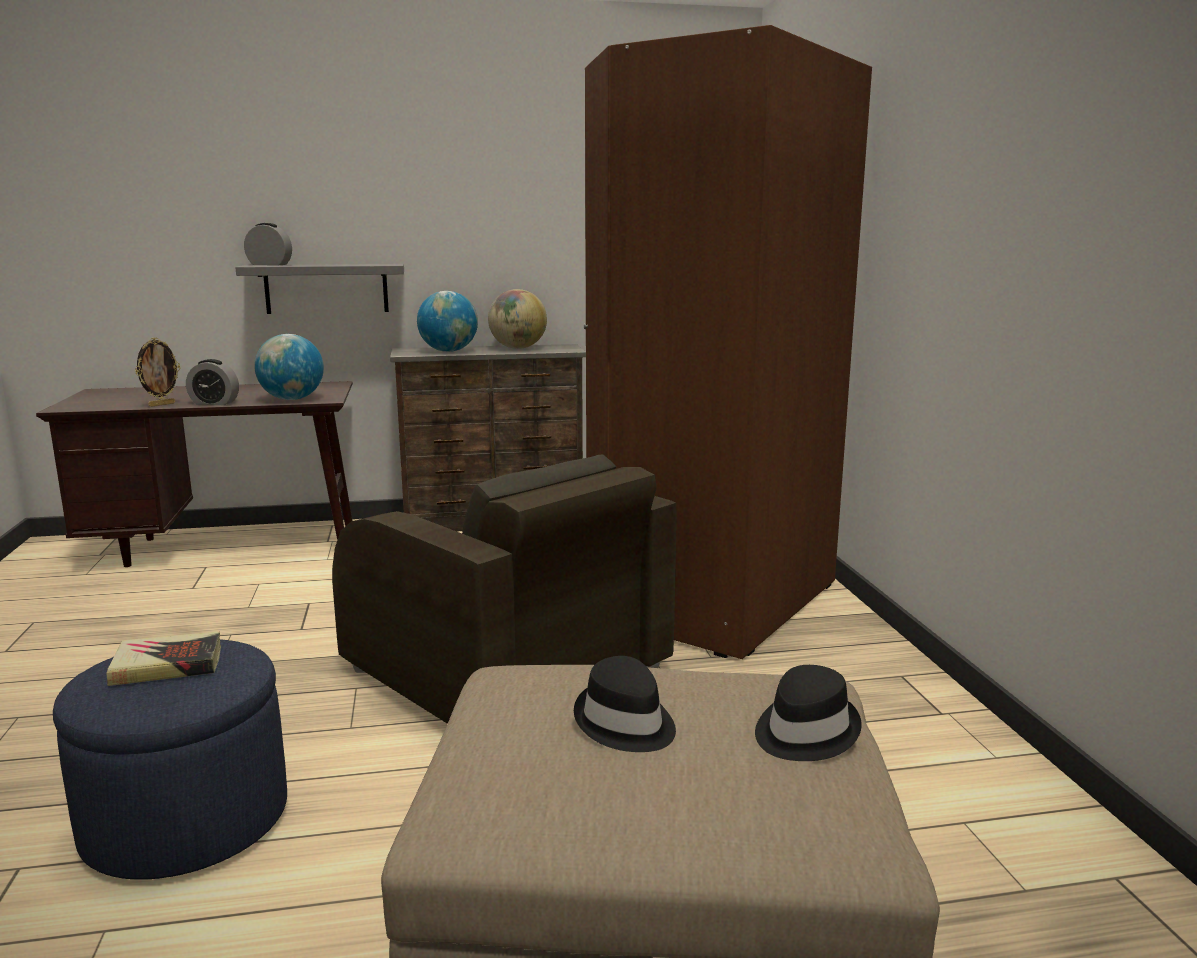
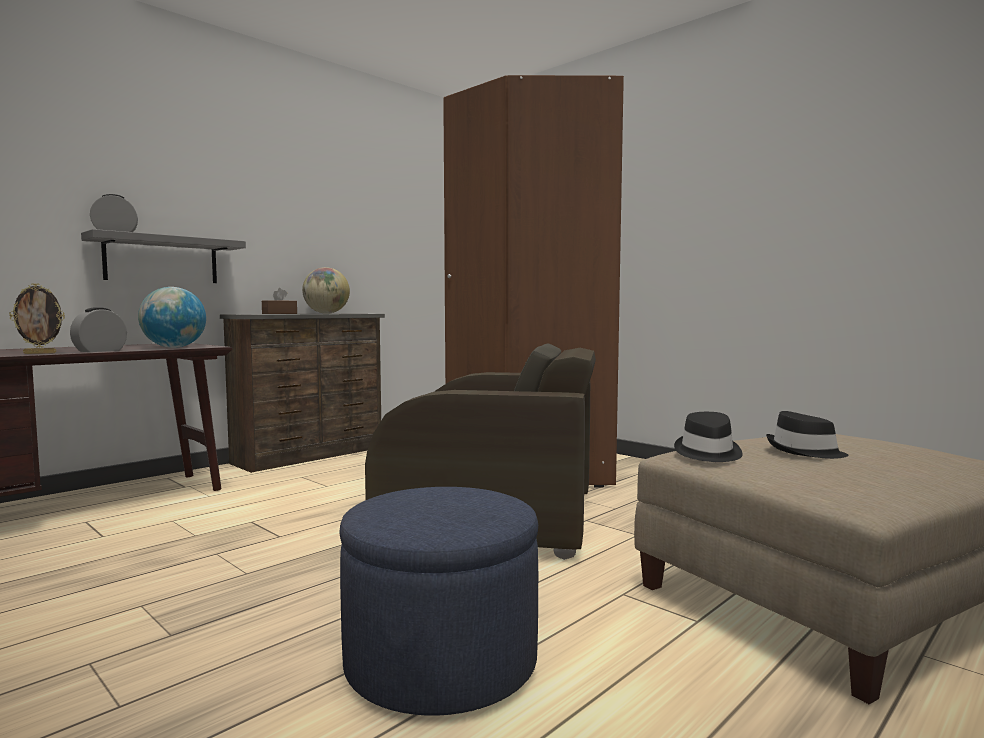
camera: 35 degrees left, 10 degrees down
book [107,631,221,686] -> none
picture frame [135,338,180,407] -> picture frame turned 60 degrees clockwise [9,283,65,354]
alarm clock [186,359,239,405] -> alarm clock turned 150 degrees clockwise [70,307,127,352]
globe [417,291,478,352] -> brown tissue box [262,288,297,314]
black hat [755,665,862,761] -> black hat moved to [674,412,743,462]

